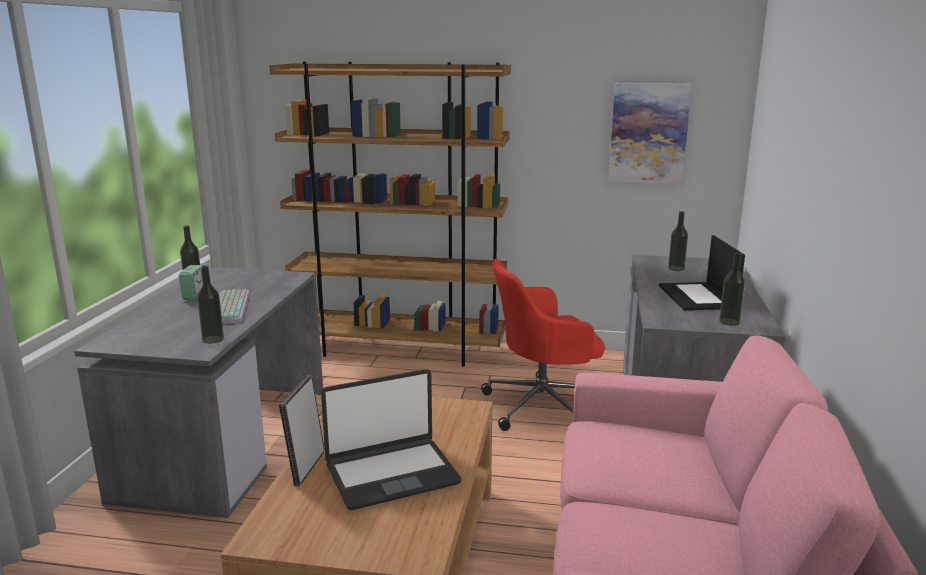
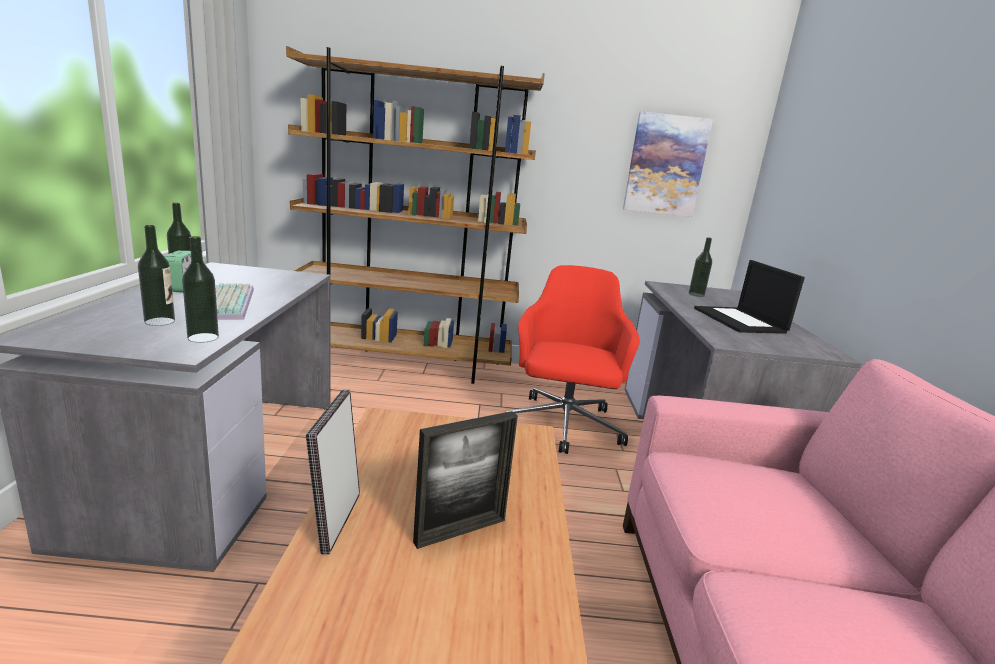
camera: 10 degrees left, 0 degrees up
laptop [321,369,461,510] -> picture frame [413,411,518,549]
red office chair [481,259,605,431] -> red office chair turned 120 degrees clockwise [505,265,640,454]
bottle [719,252,745,326] -> bottle moved to [138,225,175,326]

